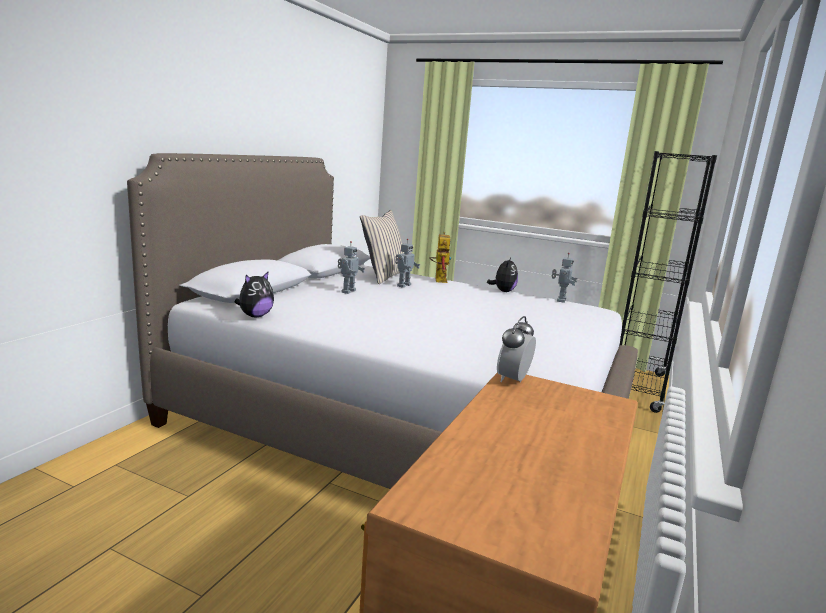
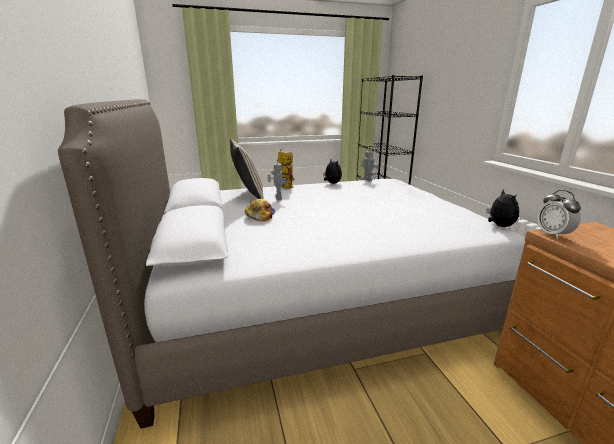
camera: 40 degrees left, 5 degrees up
plush toy [235,271,274,317] -> plush toy moved to [486,189,519,227]
toy robot [338,241,365,294] -> cap [245,199,276,222]

